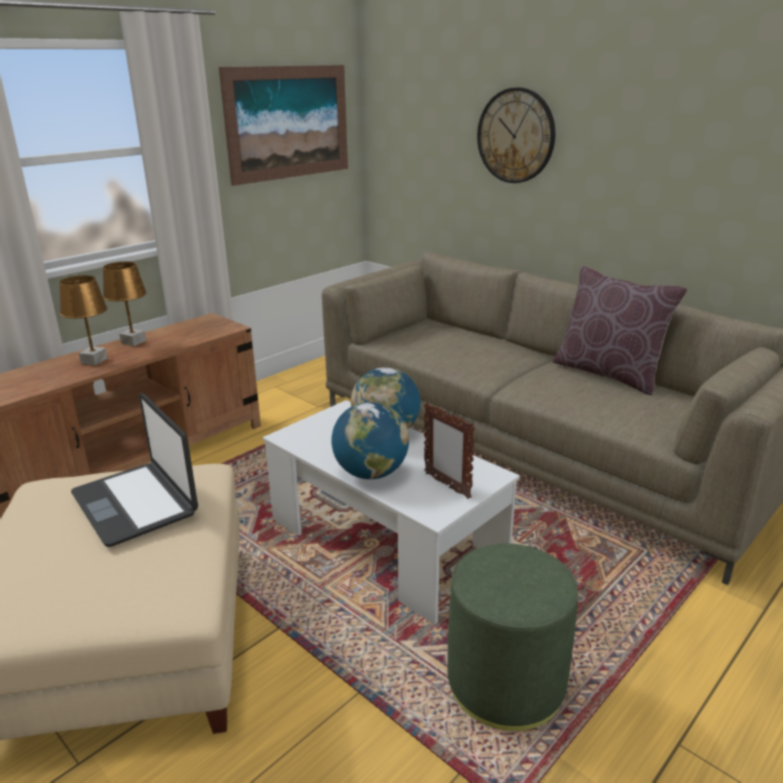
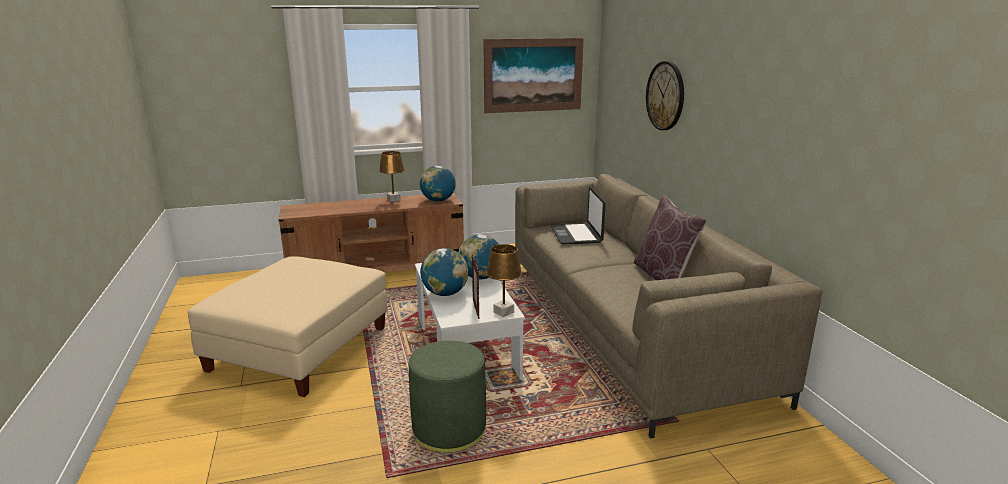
camera: 30 degrees right, 5 degrees down
brown table lamp [59,275,108,365] -> brown table lamp moved to [486,244,522,317]
laptop [71,393,198,547] -> laptop moved to [550,187,606,245]
none -> globe [420,166,456,202]

